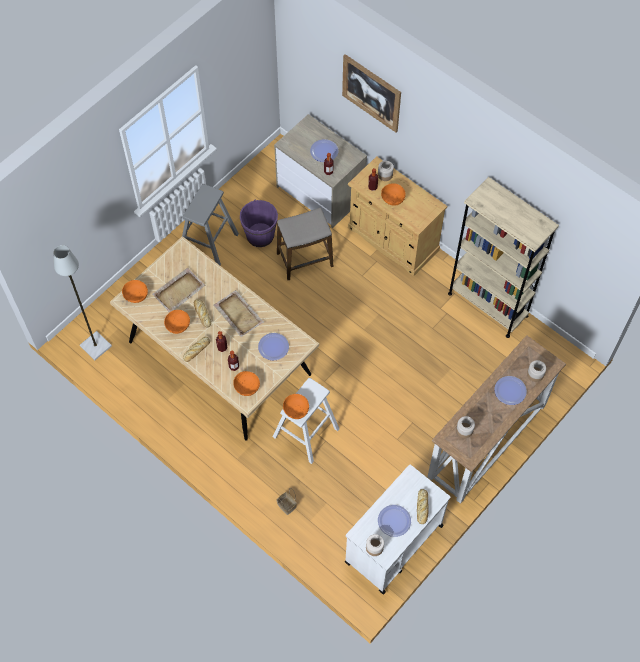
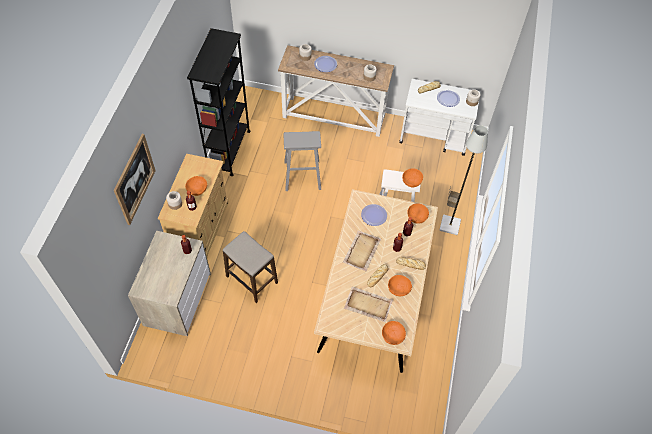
camera: 120 degrees left, 5 degrees down
grey floor lamp [53,245,112,360] -> grey floor lamp moved to [439,125,488,235]
grey stool [182,184,239,266] -> grey stool moved to [283,131,321,191]
purple bucket [240,200,278,247] -> none
plate [310,139,338,162] -> none
beige bookcase [448,177,559,338] -> black bookcase [187,28,250,176]

